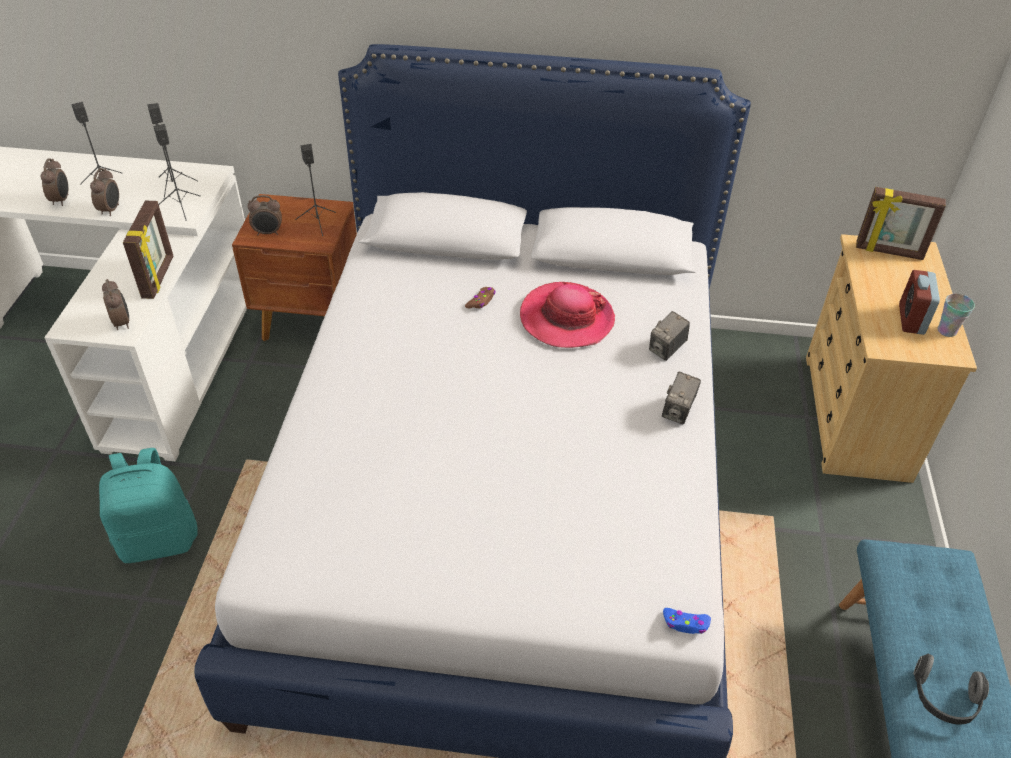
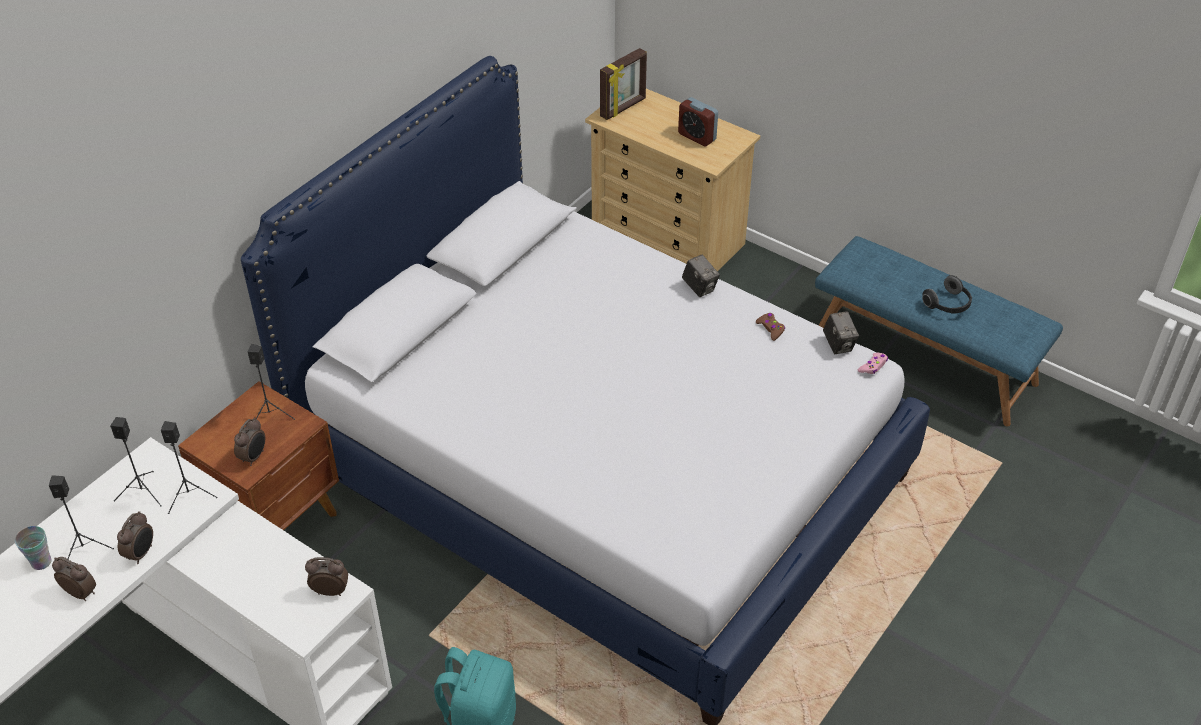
camera: 60 degrees left, 0 degrees up
alarm clock [90,168,119,216] -> alarm clock turned 75 degrees clockwise [117,511,153,564]
picture frame [123,201,173,299] -> none
brown game controller [465,287,496,309] -> brown game controller moved to [756,313,785,341]
hat [520,282,615,348] -> none
camera [649,311,690,361] -> camera moved to [823,311,859,354]
blue game controller [663,608,711,634] -> pink game controller [858,353,888,374]
cup [937,294,975,337] -> cup moved to [15,526,52,570]

